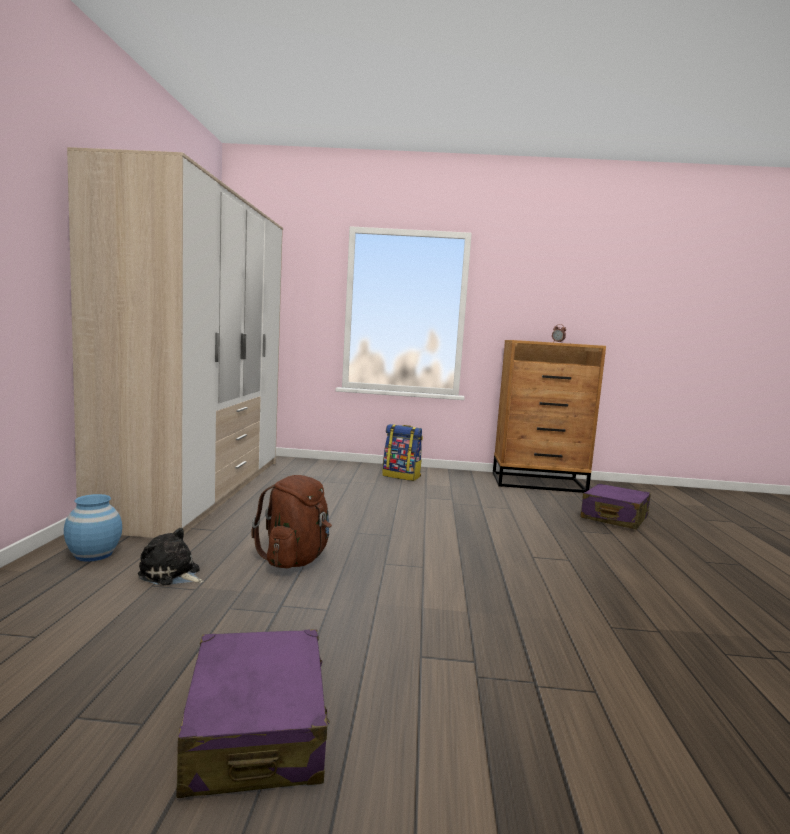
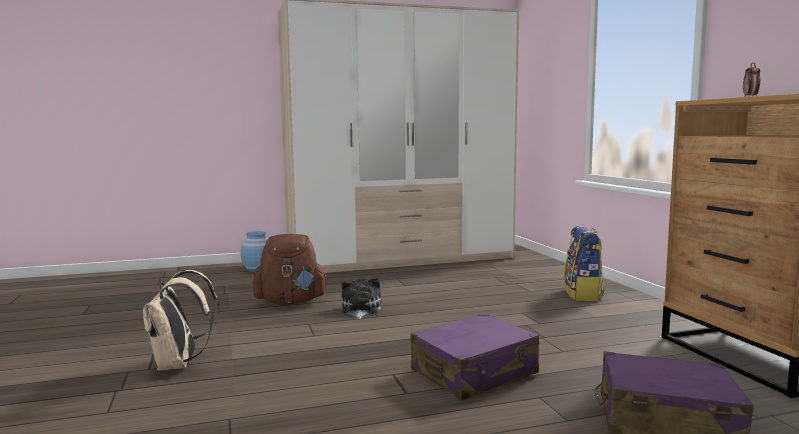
camera: 70 degrees right, 0 degrees up
plush toy [138,528,204,586] -> plush toy moved to [341,277,381,319]
purple suitcase [176,629,330,798] -> purple suitcase moved to [411,313,539,400]
none -> beige backpack [143,270,220,371]

